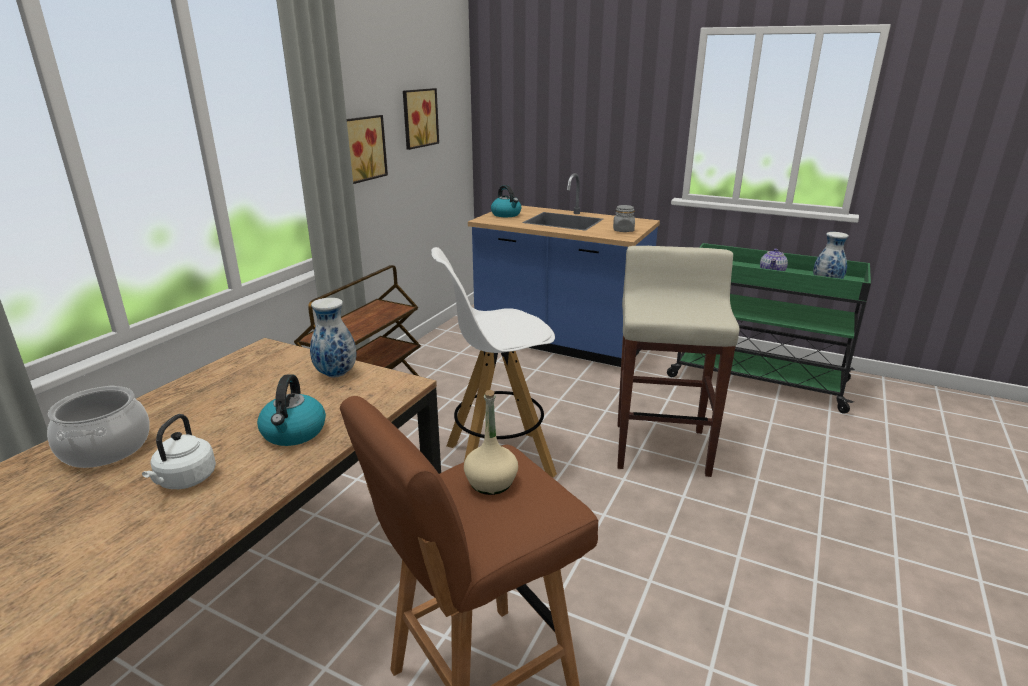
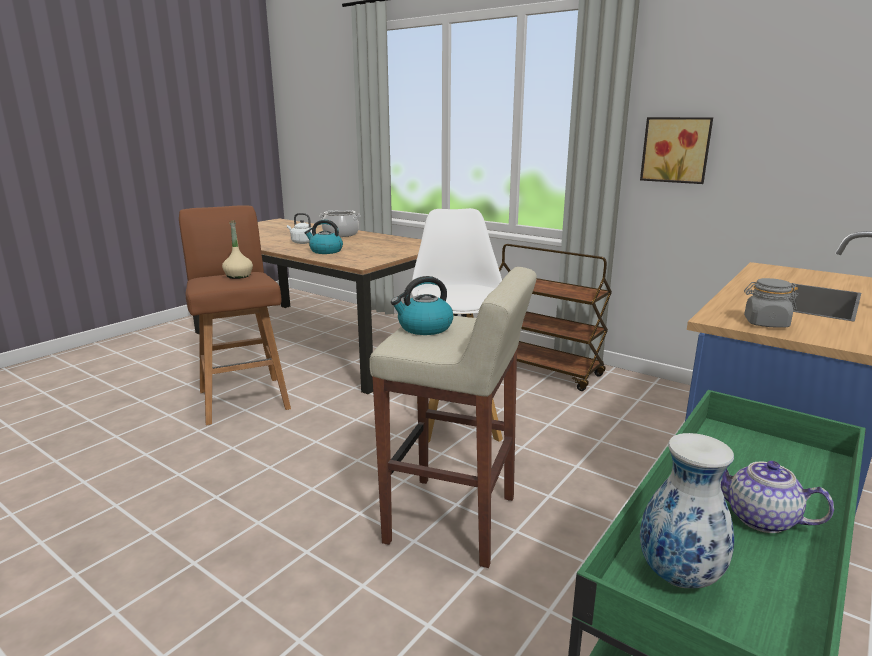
camera: 100 degrees right, 5 degrees down
vase [310,298,357,377] -> none
picture [403,88,439,150] -> none
kettle [491,185,521,217] -> kettle moved to [391,276,453,335]

